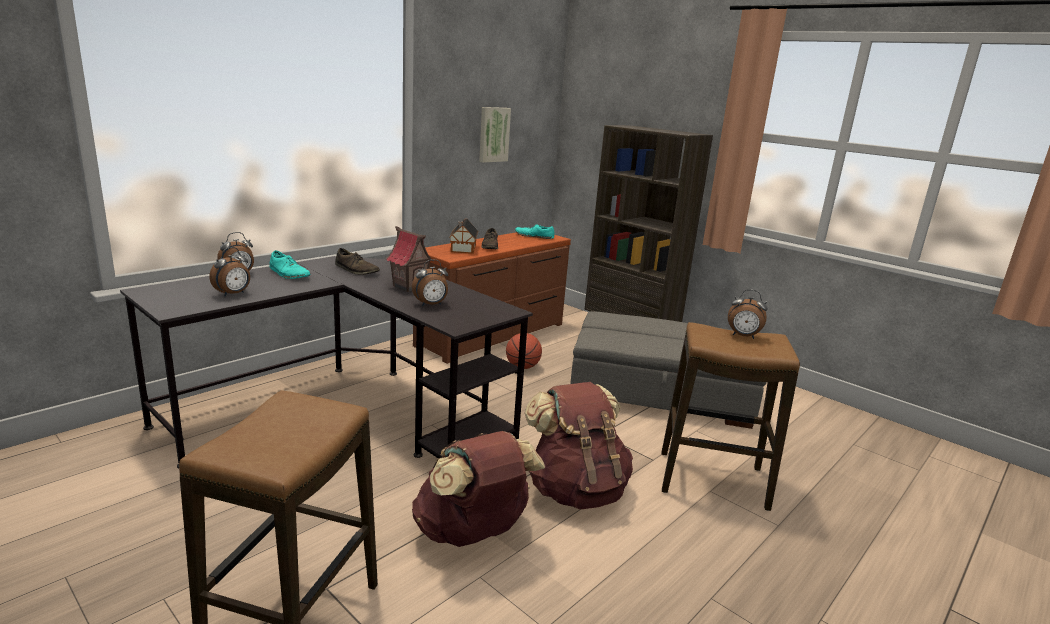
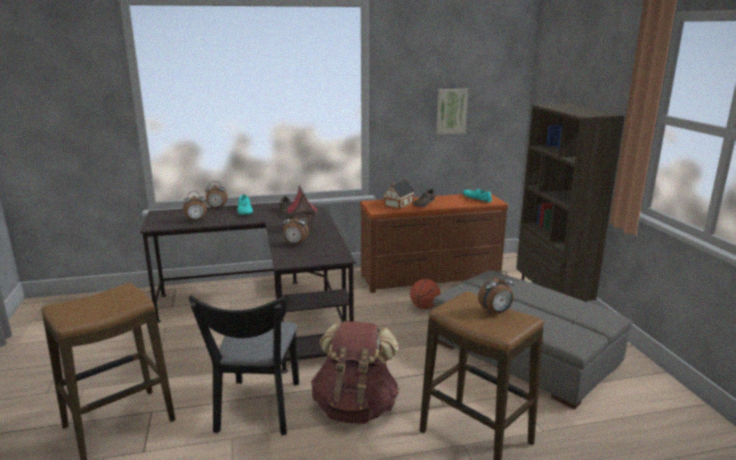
camera: 35 degrees right, 0 degrees up
brown backpack [412,431,545,547] -> black chair [189,295,299,435]
alarm clock [728,290,768,339] -> alarm clock turned 75 degrees counterclockwise [478,271,514,314]

